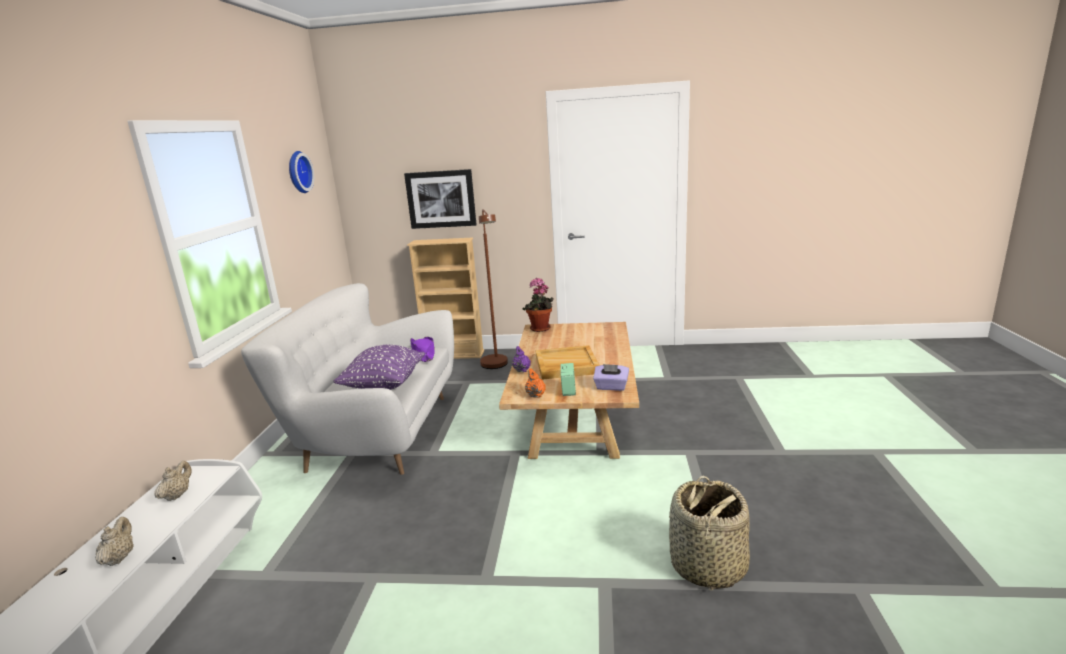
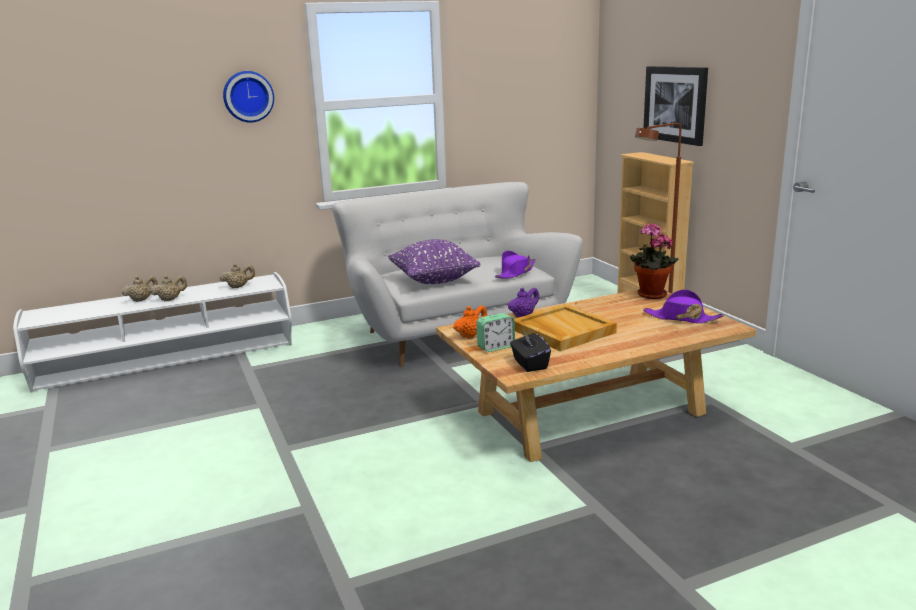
camera: 60 degrees right, 0 degrees up
wall clock [289,151,314,193] -> wall clock moved to [223,71,274,123]
purple tissue box [593,364,629,391] -> black tissue box [510,331,551,372]
basket [669,476,750,590] -> none
none -> beige teapot [122,276,158,302]
none -> purple hat [643,289,724,324]

